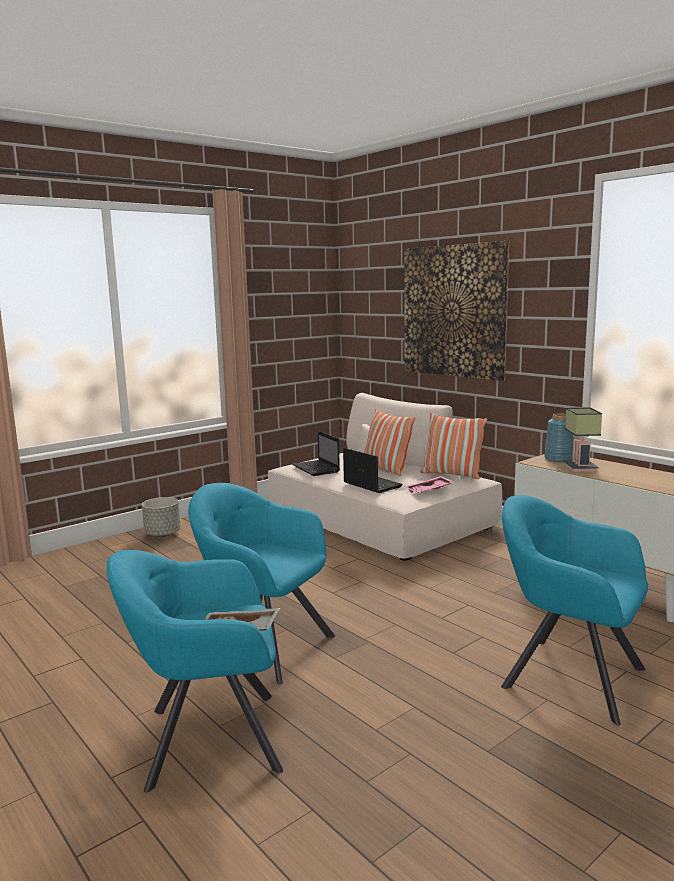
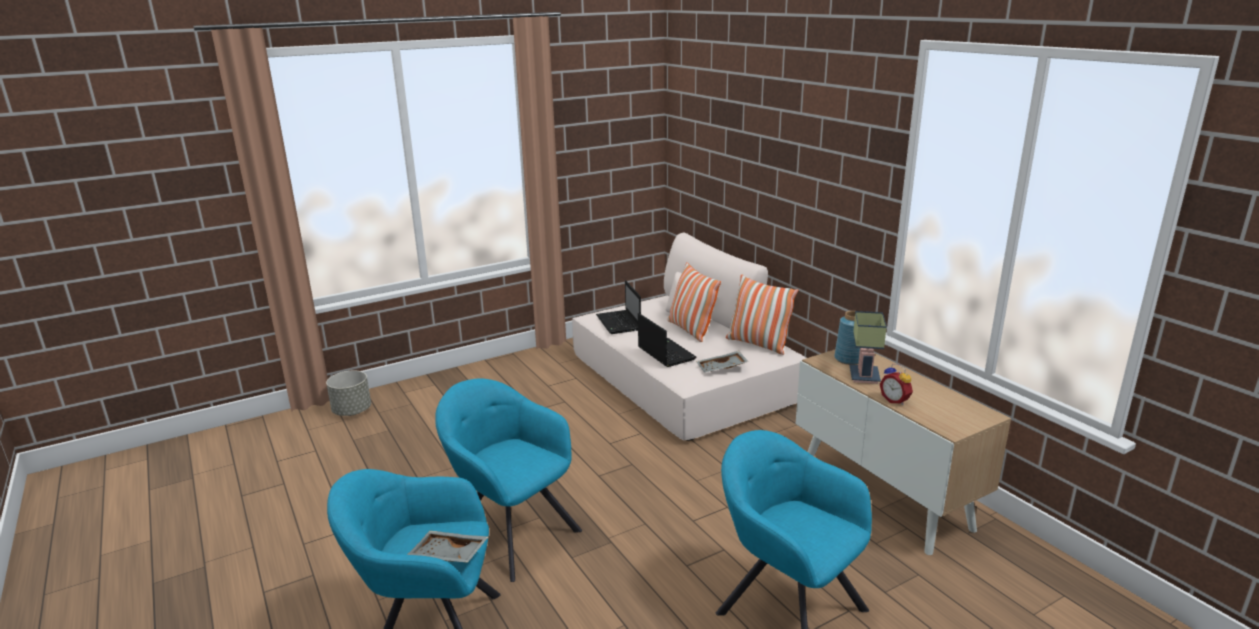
camera: 10 degrees right, 10 degrees up
grey planter [142,497,181,537] -> grey planter moved to [326,371,371,416]
picture [404,241,509,381] -> none
pink tray [405,476,454,493] -> grey tray [696,351,748,372]
none -> alarm clock [880,364,913,405]

